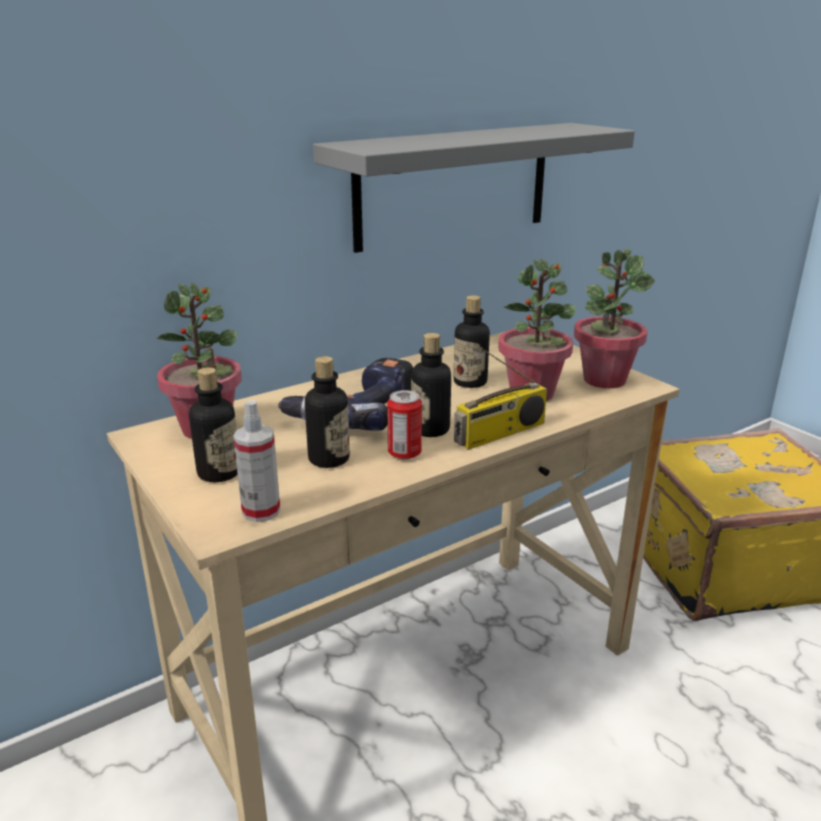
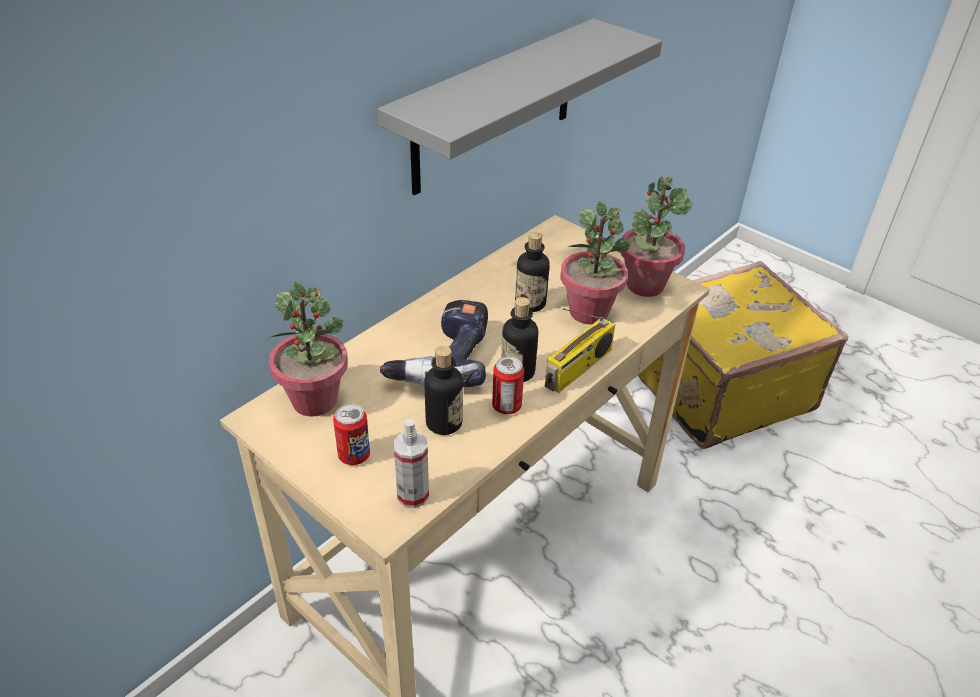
camera: 15 degrees left, 15 degrees up
bottle [189,367,238,482] -> can [333,404,370,465]

